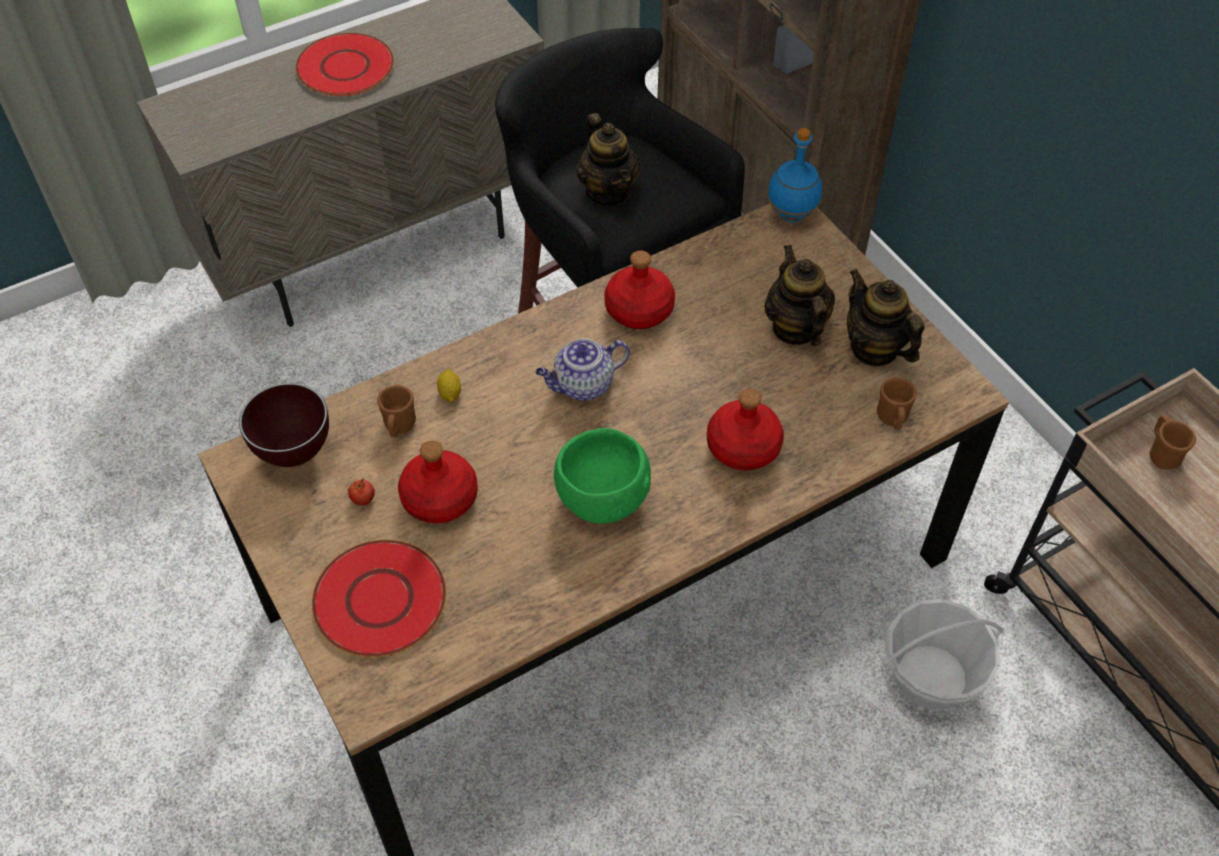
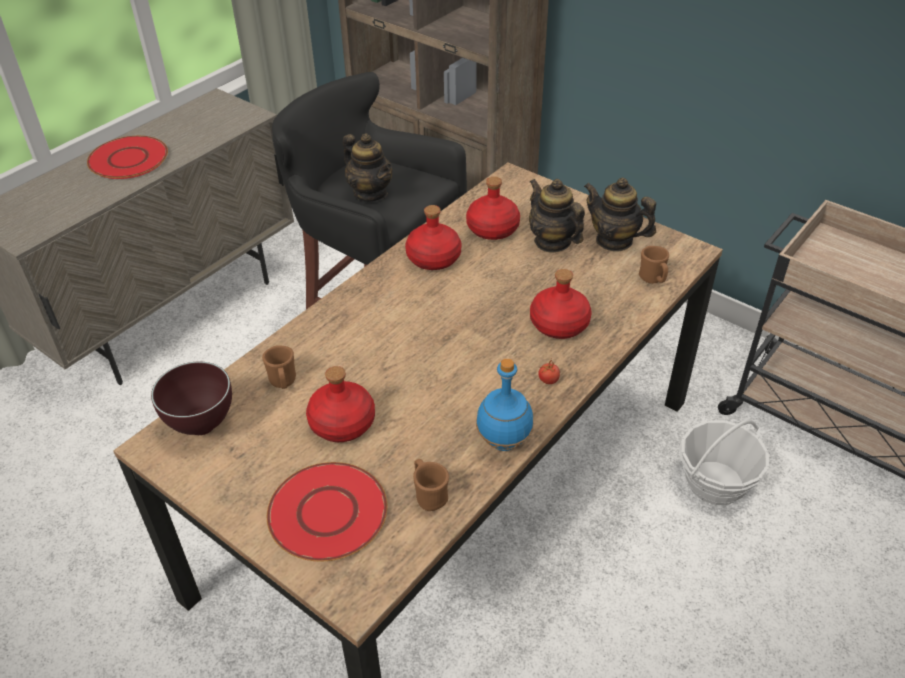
camera: 20 degrees left, 10 degrees down
tomato [348,477,375,506] -> tomato moved to [538,359,560,384]
lemon [437,369,461,403] -> none
teapot [536,338,630,401] -> none
green bowl [554,428,651,524] -> none
blue bottle [767,128,822,222] -> blue bottle moved to [476,358,533,451]
brown mug [1150,415,1196,470] -> brown mug moved to [413,459,449,511]
none -> red bottle [466,177,520,240]

